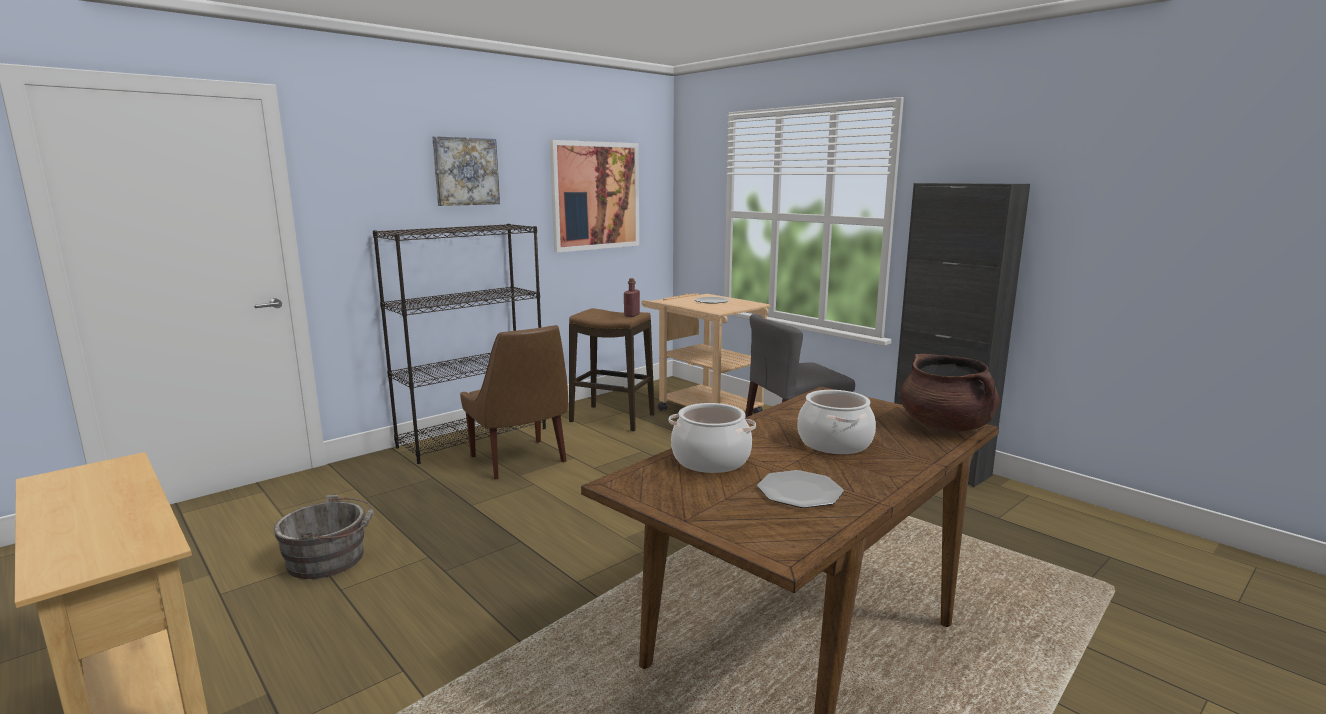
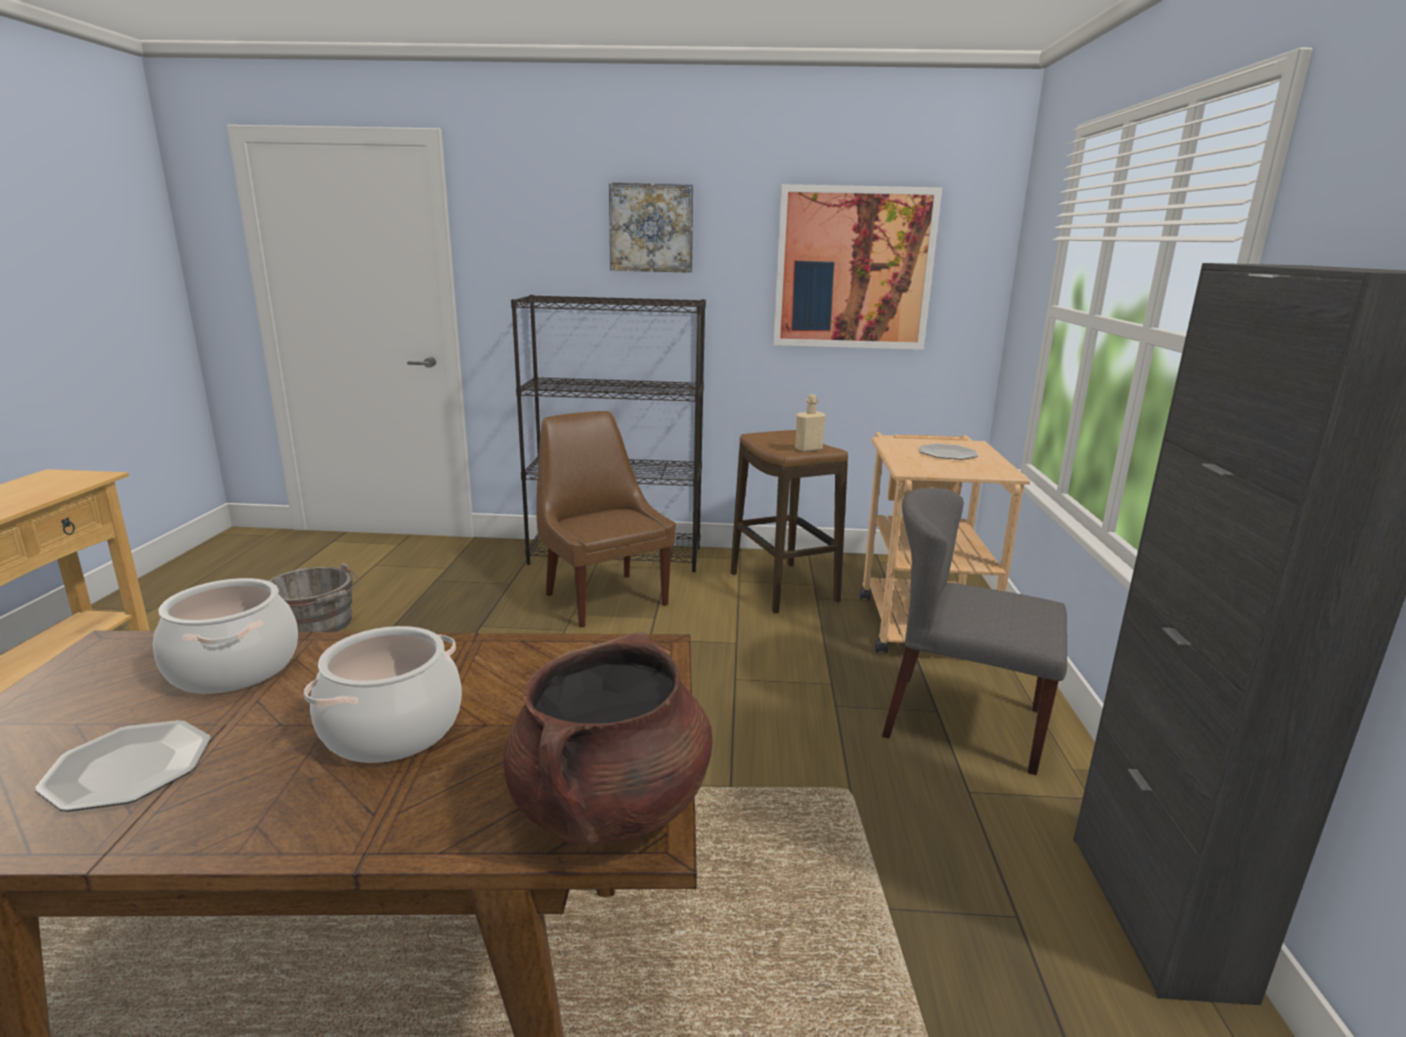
camera: 45 degrees right, 5 degrees up
brown chair [460,325,568,479] -> brown chair turned 135 degrees clockwise [536,411,676,628]
red bottle [624,278,640,317] -> beige bottle [795,394,826,452]

